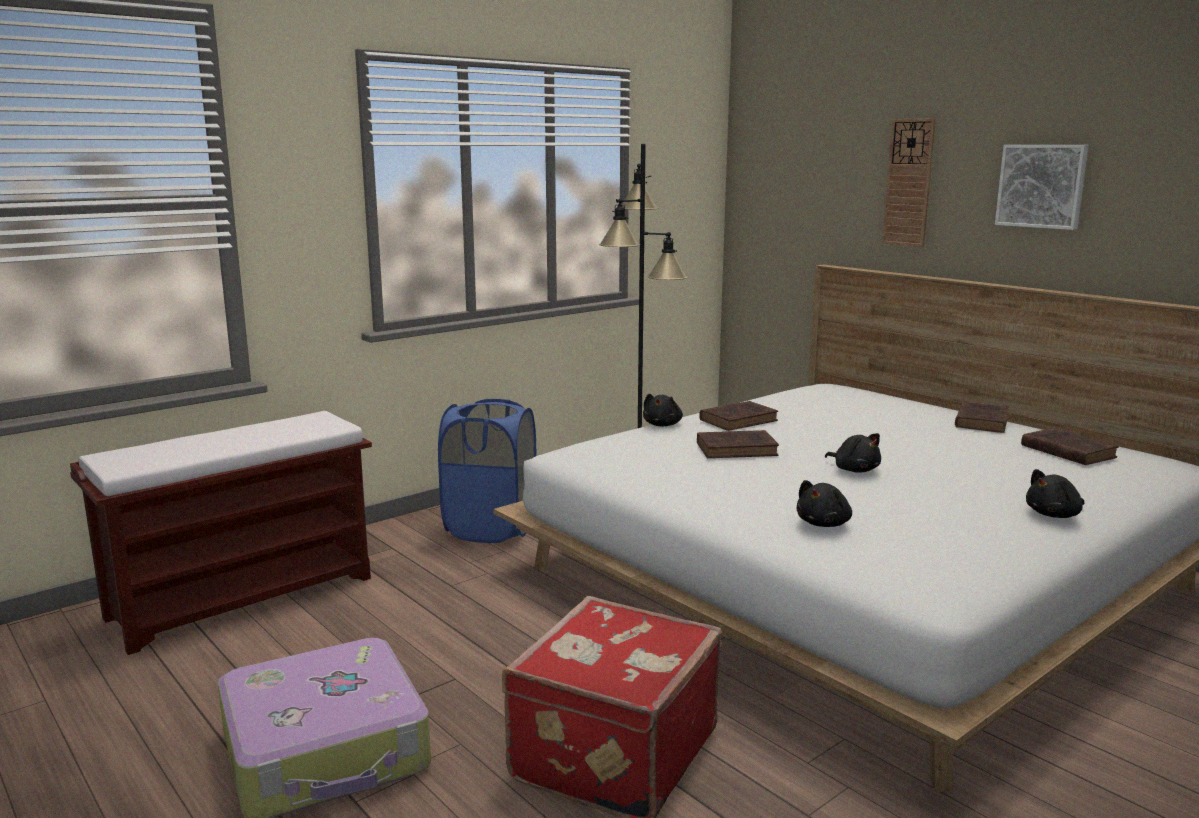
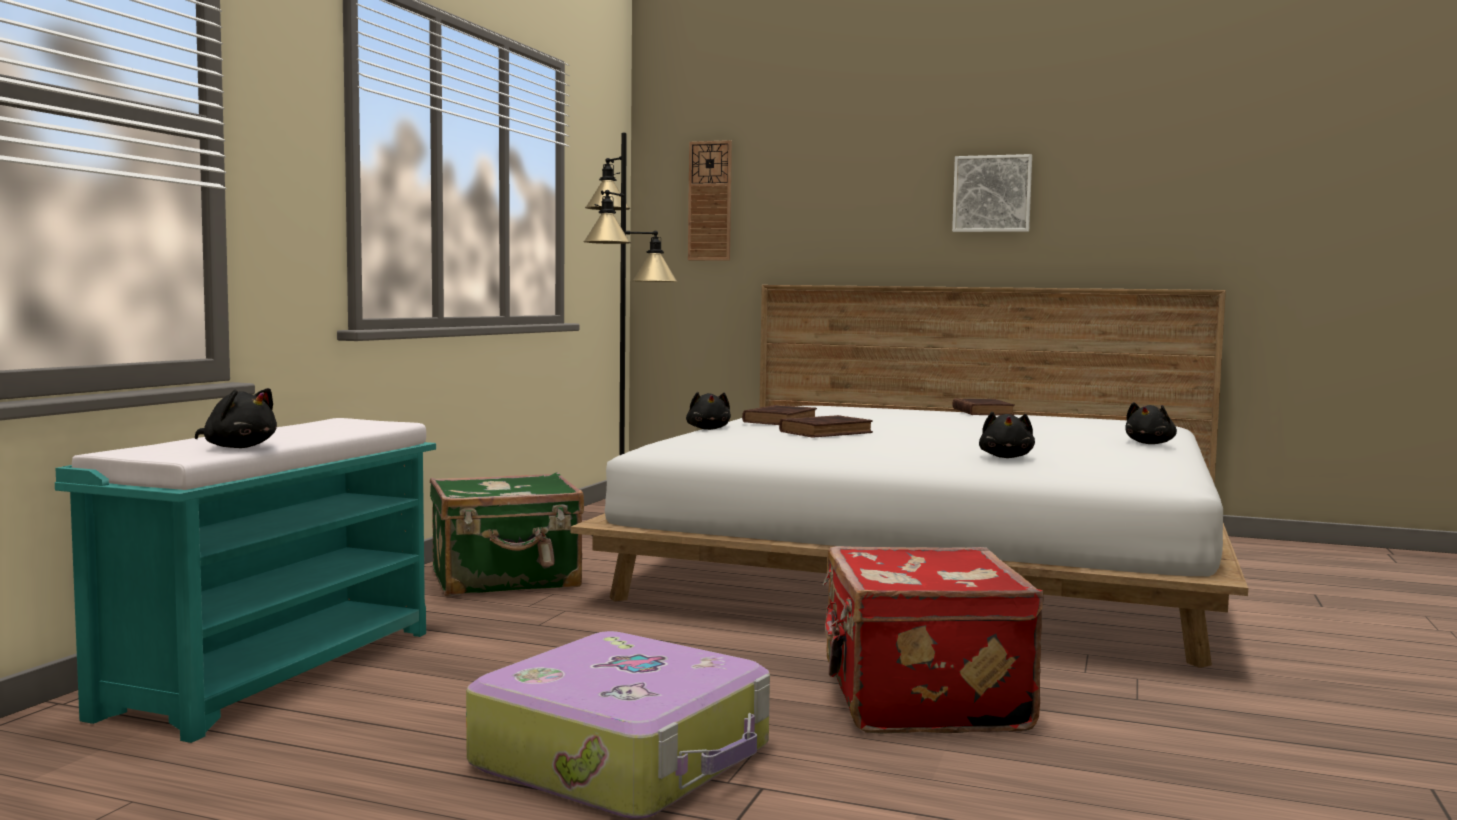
camera: 30 degrees left, 10 degrees down
brown bench [70,411,372,655] -> turquoise bench [55,418,436,743]
blue laundry basket [438,399,537,543] -> green suitcase [430,472,584,596]
black plush toy [825,433,881,473] -> black plush toy moved to [195,388,277,448]
wall clock [882,118,936,247] -> wall clock moved to [688,140,732,261]
brown book [1021,428,1119,465] -> none

